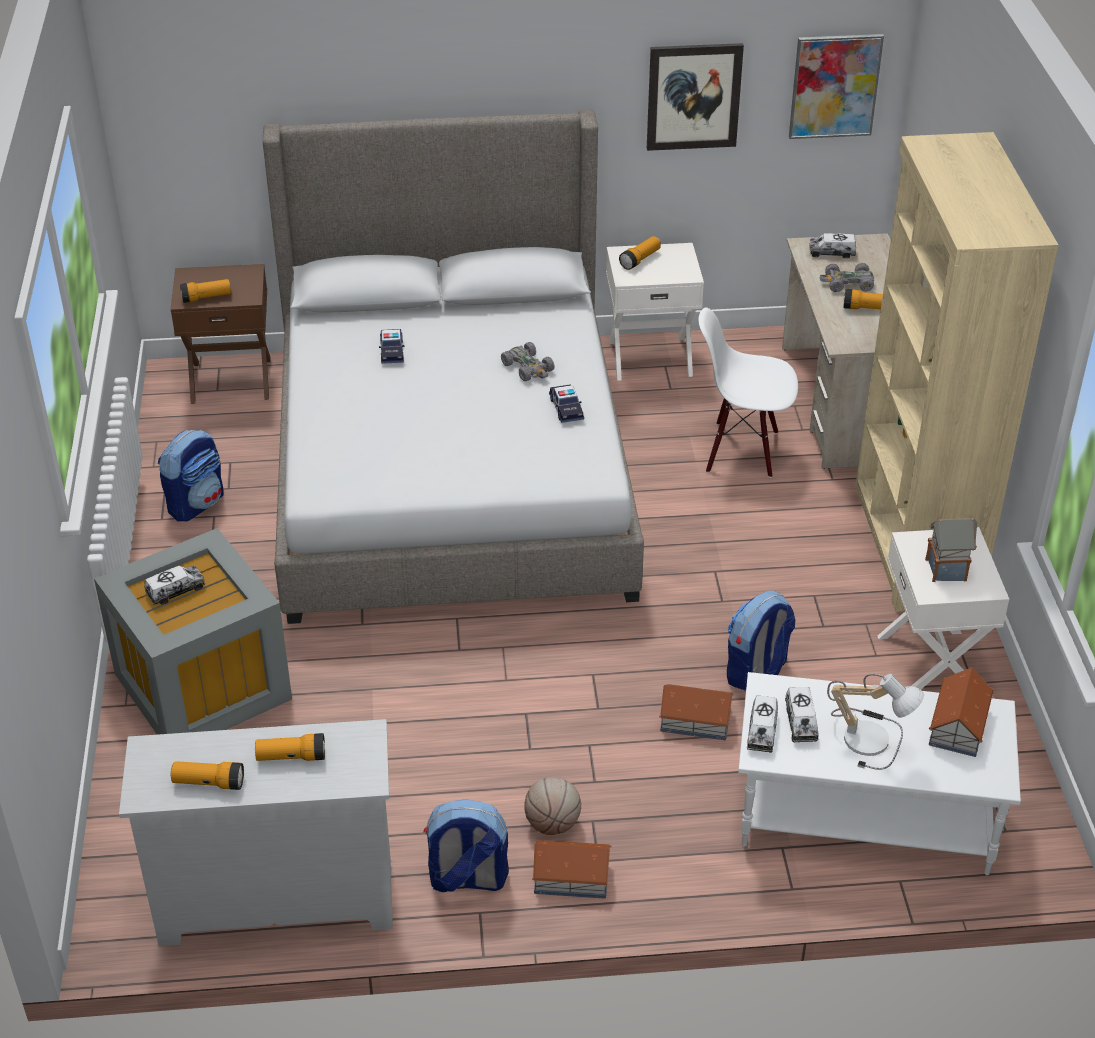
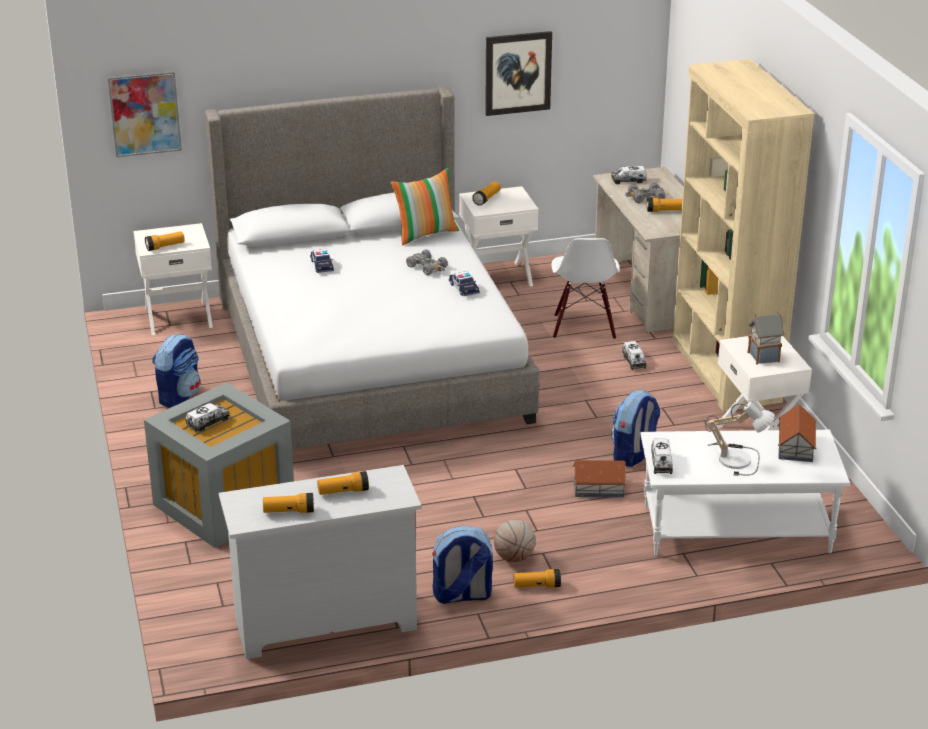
camera: 10 degrees left, 10 degrees down
brown nightstand [170,264,271,404] -> white nightstand [133,223,213,335]
toy house [532,840,611,899] -> flashlight [514,569,561,588]
white chair [698,307,798,478] -> white chair turned 90 degrees counterclockwise [551,238,620,340]
toy truck [785,687,819,742] -> toy truck moved to [622,341,647,370]
picture [789,34,884,139] -> picture moved to [108,71,182,157]
none -> pillow [391,168,459,245]

